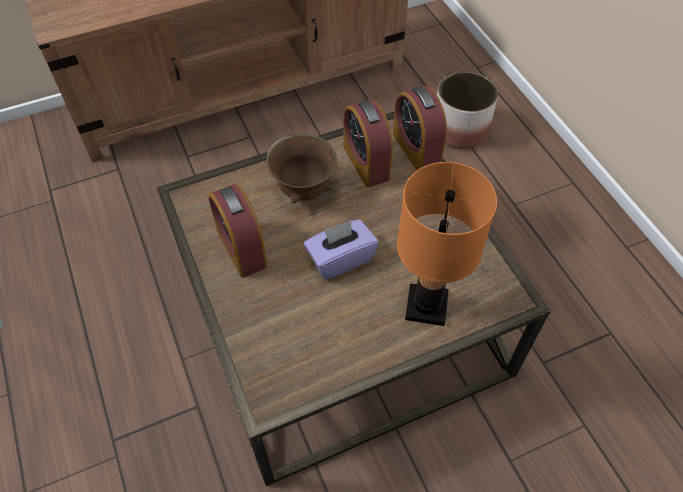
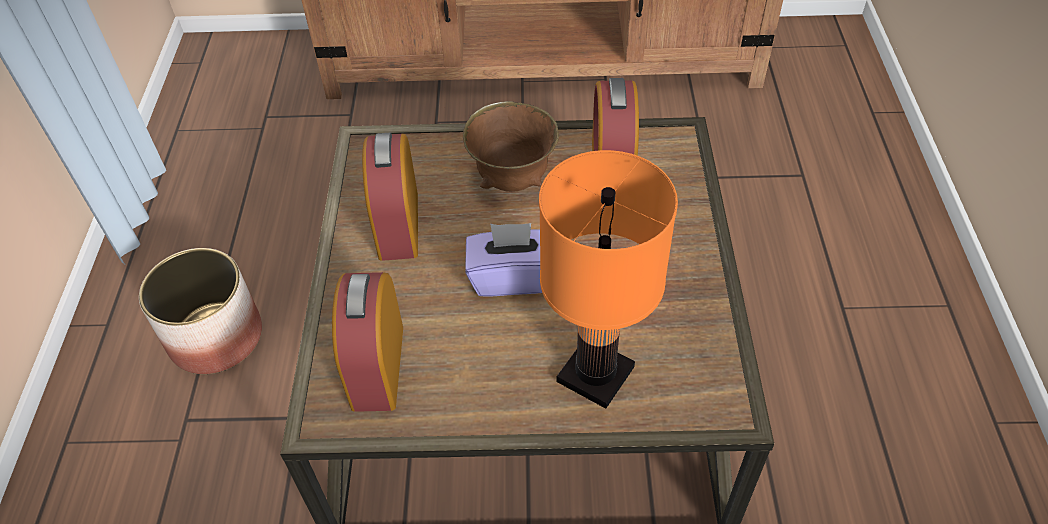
camera: 25 degrees right, 5 degrees down
alarm clock [393,86,447,170] -> alarm clock moved to [332,272,403,412]
planter [437,71,498,149] -> planter moved to [139,248,262,374]

